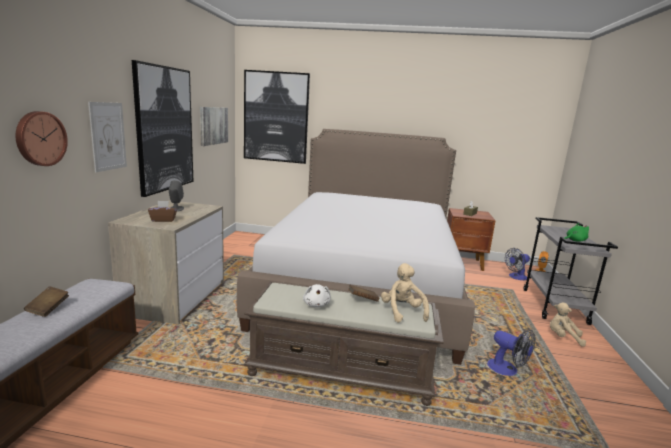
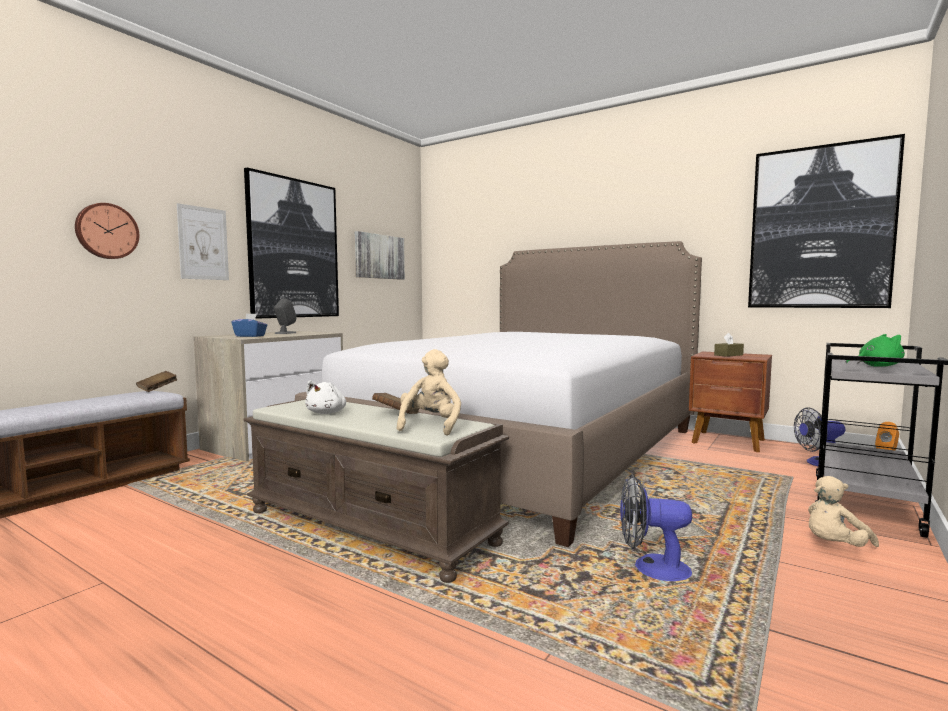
camera: 25 degrees right, 10 degrees down
brown book [24,286,69,317] -> brown book moved to [136,371,178,392]
brown tissue box [148,201,177,222] -> blue tissue box [231,313,267,337]
picture [244,70,310,164] -> picture moved to [748,134,905,308]
fan [487,330,536,376] -> fan turned 120 degrees clockwise [620,474,692,581]
beige plush toy [550,303,586,347] -> beige plush toy turned 75 degrees counterclockwise [808,476,879,547]

